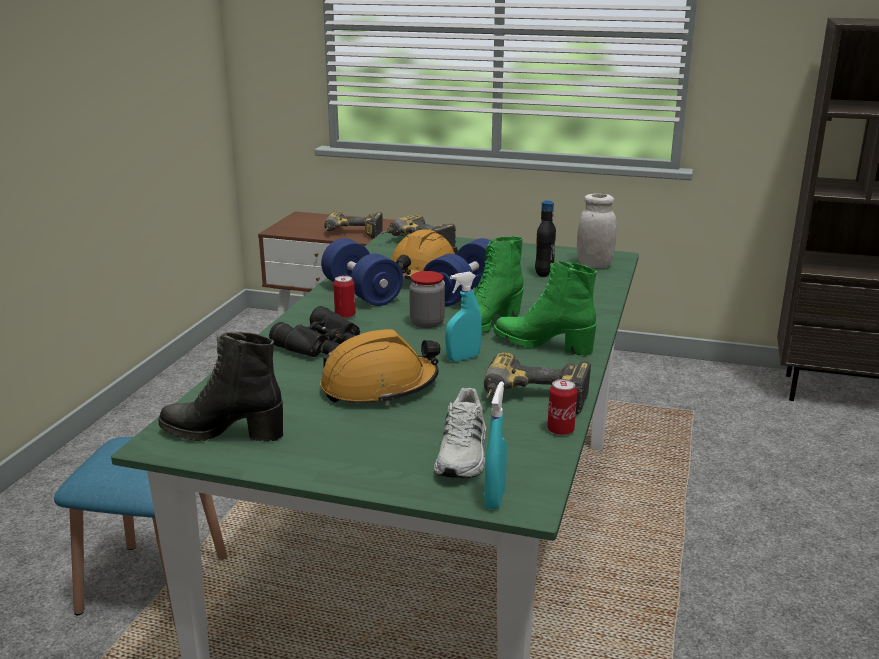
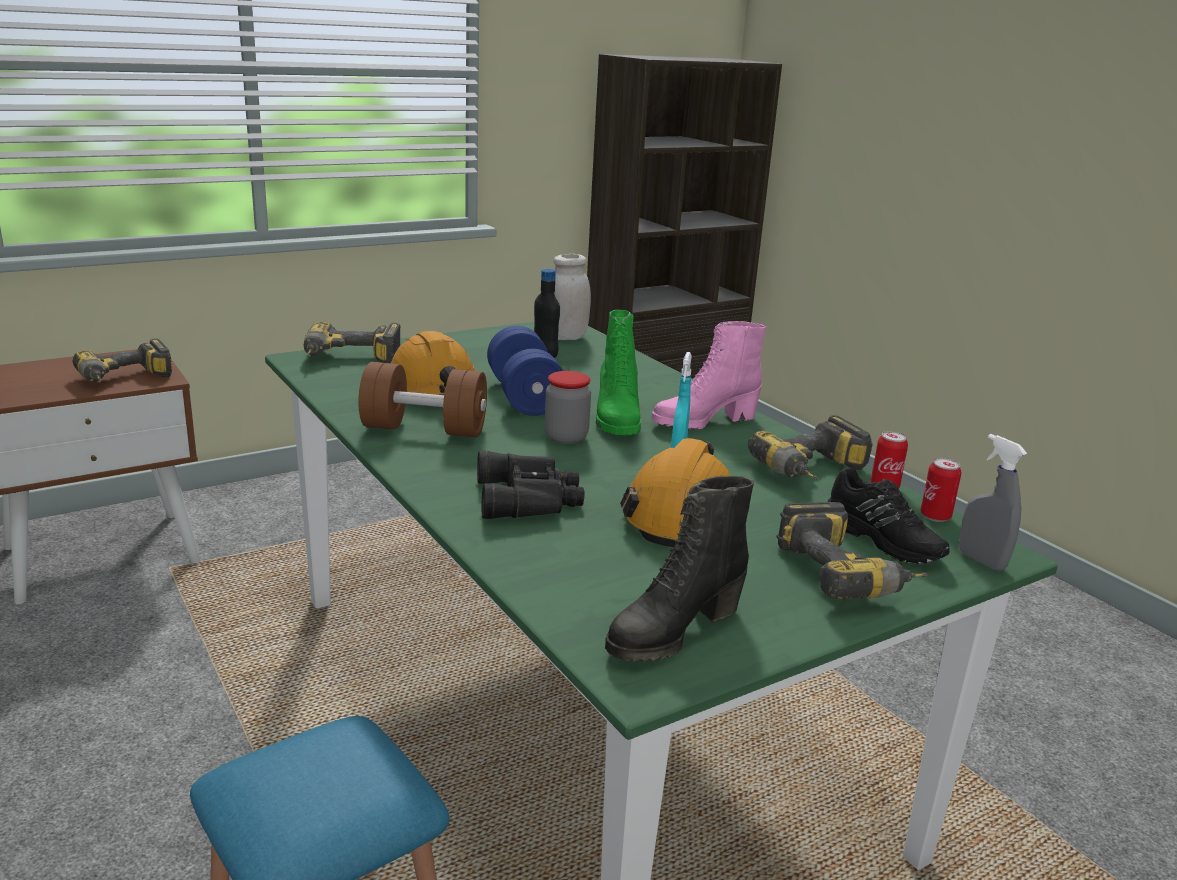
camera: 50 degrees left, 0 degrees up
blue dumbbell [321,238,403,306] -> brown dumbbell [358,362,487,438]
can [333,275,356,319] -> can moved to [920,458,961,522]
white shoe [434,388,486,478] -> black shoe [827,467,950,565]
turquoise spray bottle [484,381,507,510] -> grey spray bottle [959,434,1027,571]
green boot [493,261,597,356] -> pink boot [652,321,766,430]
none -> power drill [776,502,929,600]

